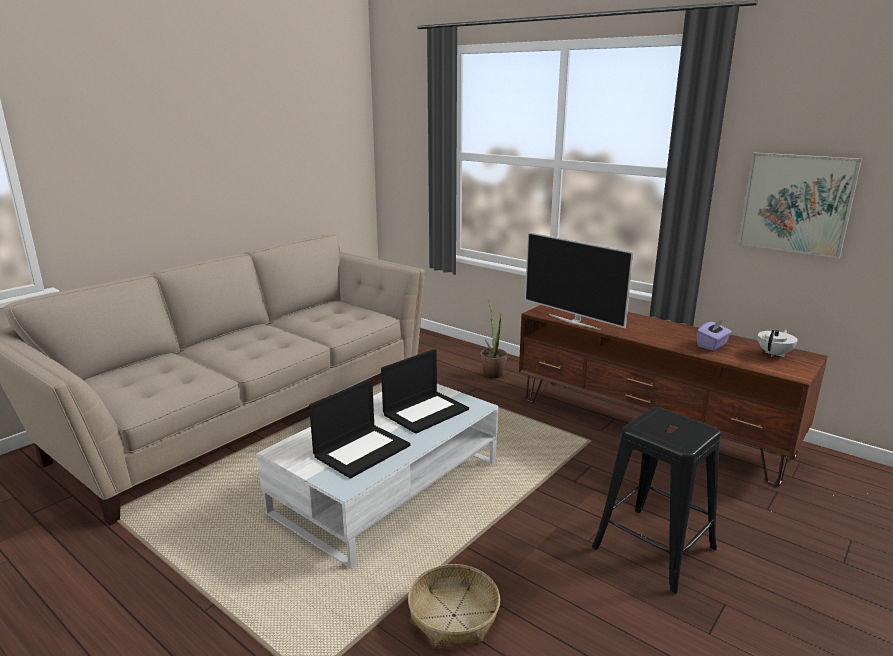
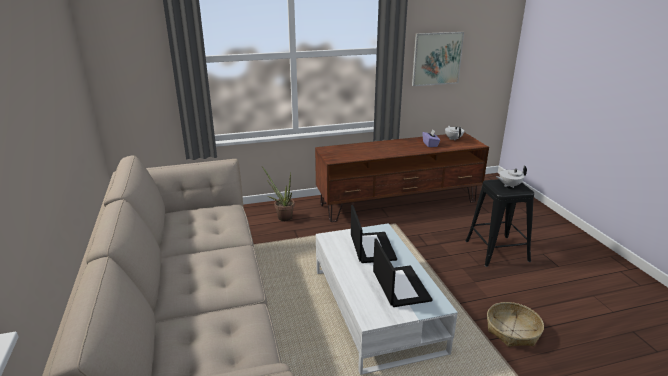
camera: 55 degrees left, 5 degrees up
television [525,232,634,330] -> none
none -> white teapot [496,165,527,188]

